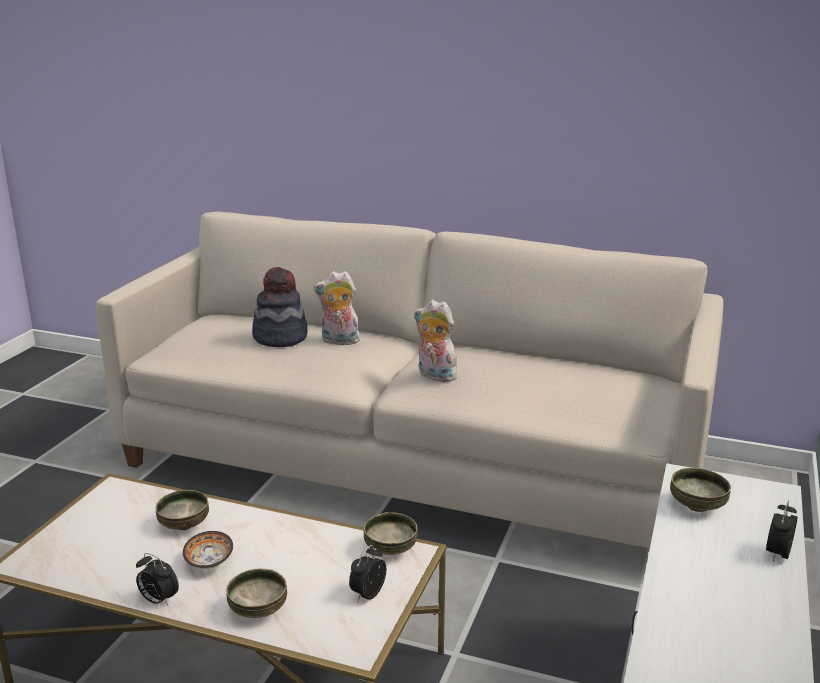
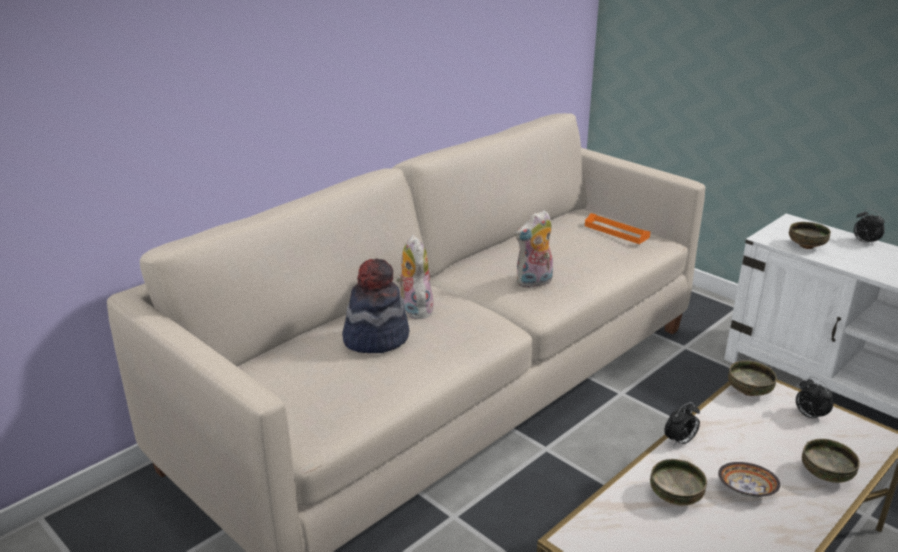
camera: 65 degrees left, 5 degrees up
alarm clock [136,553,179,606] -> alarm clock moved to [664,402,700,447]
plush toy [313,271,360,345] -> plush toy turned 135 degrees clockwise [396,235,433,319]
none -> orange tray [585,213,650,244]

